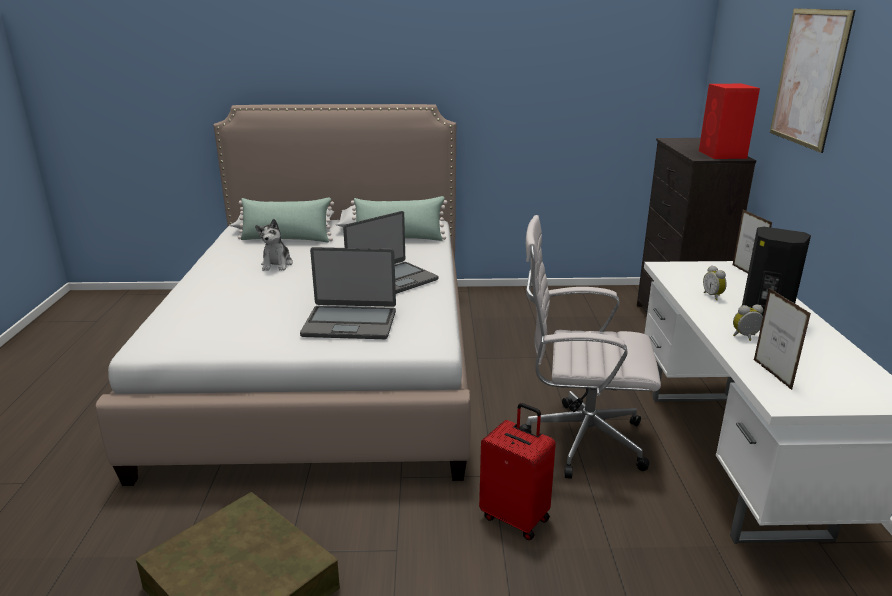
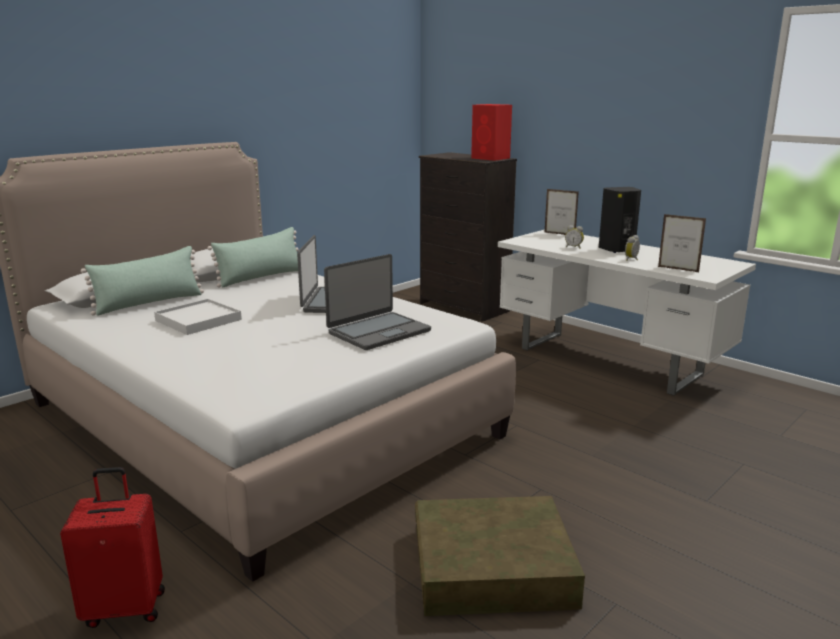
camera: 45 degrees left, 5 degrees down
plush toy [255,219,293,271] -> white tray [154,299,242,335]
red suitcase [479,403,556,540] -> red suitcase moved to [60,467,165,628]
white office chair [520,215,661,479] -> none
picture [770,8,855,153] -> none

